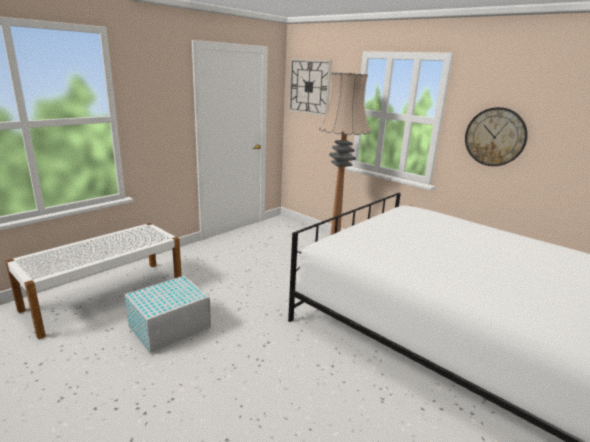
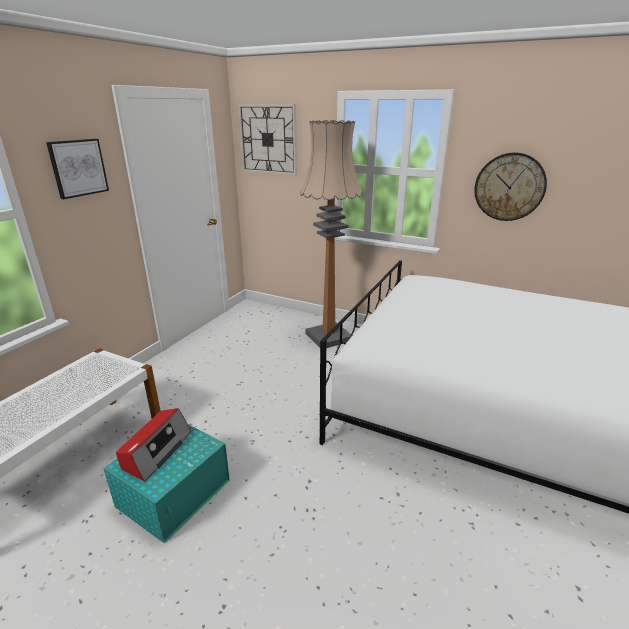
camera: 15 degrees left, 5 degrees up
white storage box [125,276,211,354] -> turquoise storage box [103,424,230,543]
none -> picture [46,139,109,199]
none -> radio [116,408,191,482]

